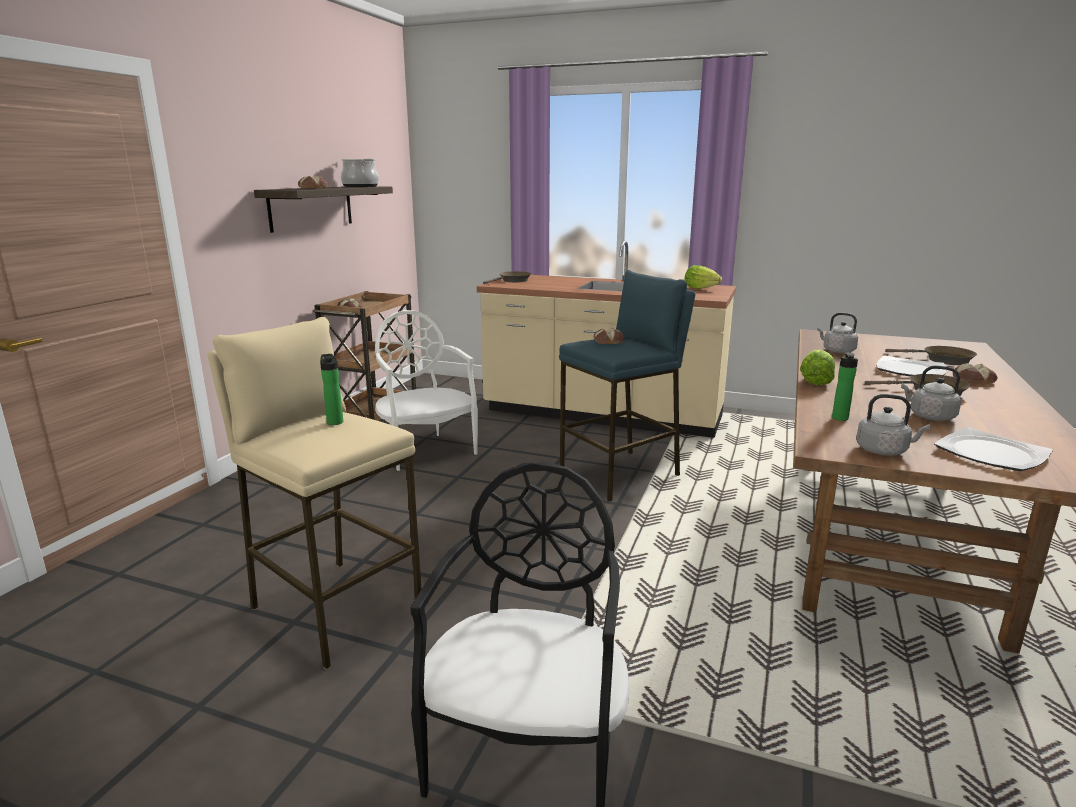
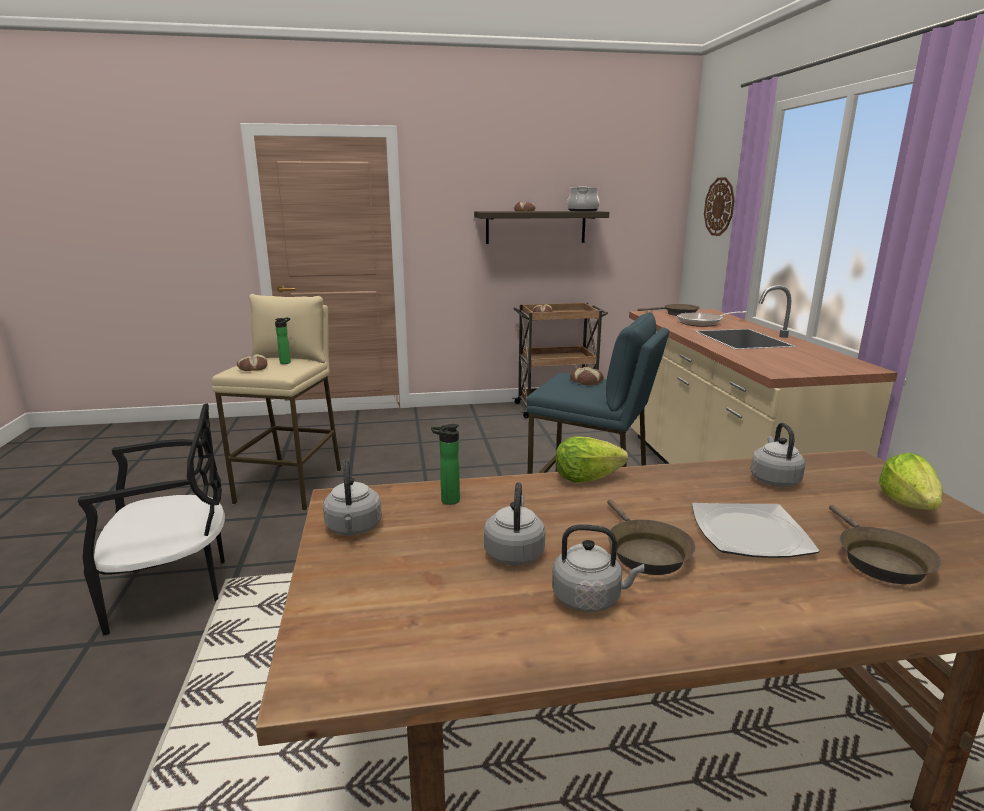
camera: 60 degrees right, 0 degrees up
white chair [375,310,478,471] -> none
lettuce [684,265,722,289] -> lettuce moved to [879,453,943,510]
plate [934,427,1053,471] -> none
bread [953,363,997,384] -> bread moved to [237,354,267,371]
none -> grey kettle [552,524,645,612]
none -> frying pan [677,311,747,327]
none -> wall clock [704,177,735,236]

